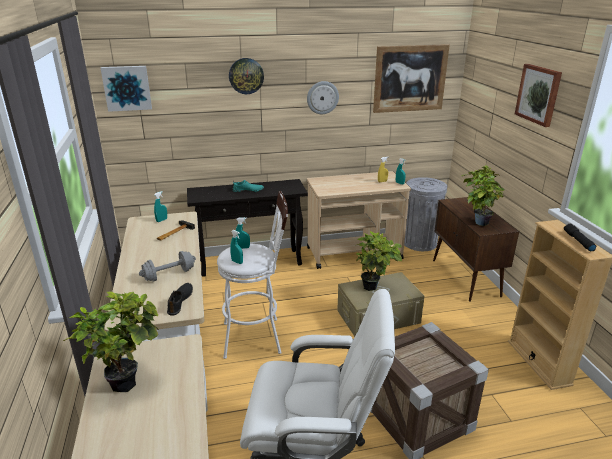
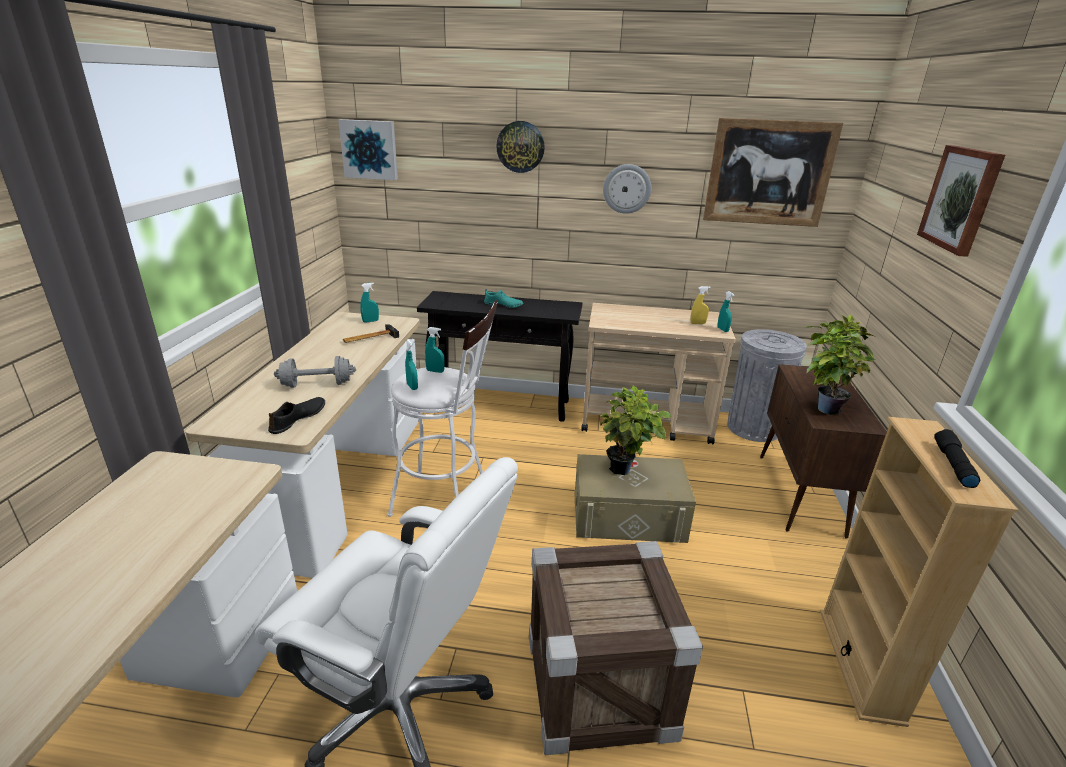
camera: 20 degrees right, 0 degrees up
potted plant [63,291,158,392] -> none

